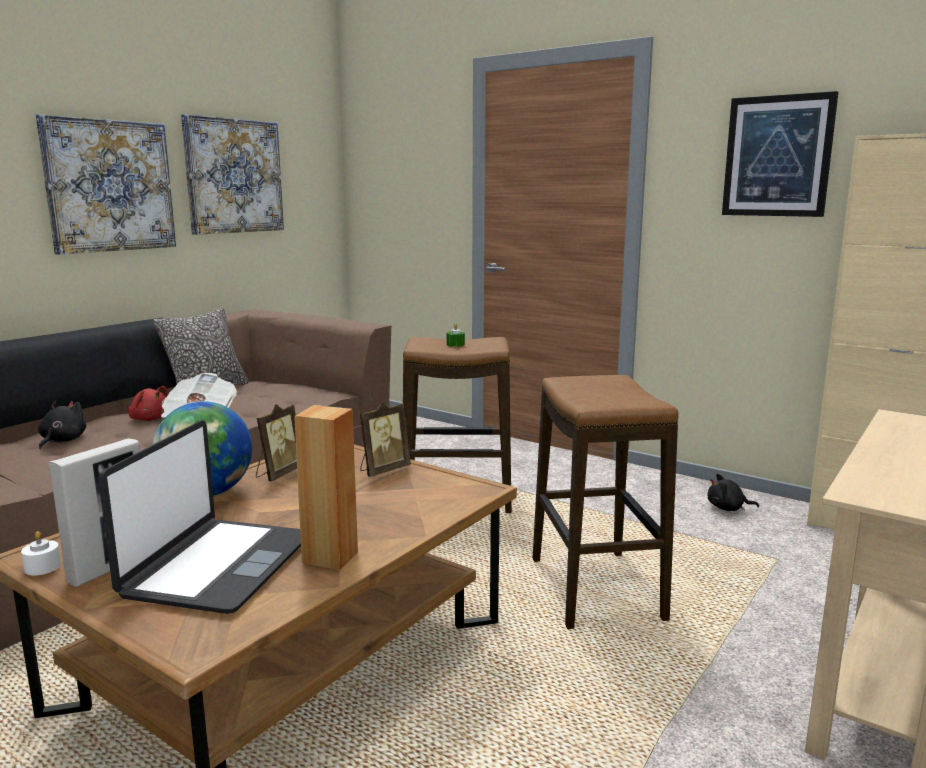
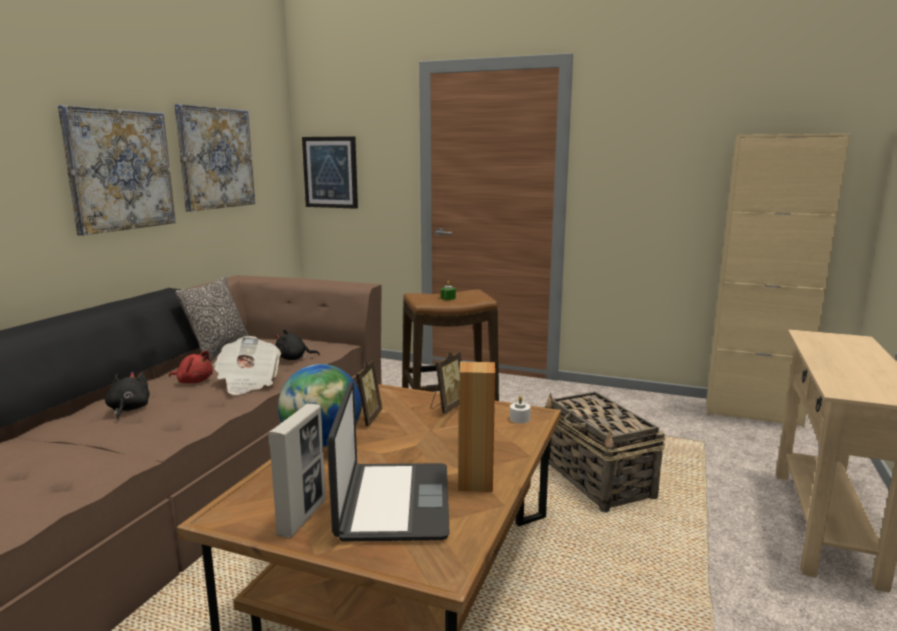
camera: 15 degrees left, 0 degrees up
white candle [21,531,61,575] -> white candle moved to [510,396,531,423]
stool [533,375,679,629] -> basket [544,392,666,512]
black plush toy [708,474,759,511] -> black plush toy moved to [275,329,320,360]
picture [722,91,838,217] -> picture moved to [302,136,358,209]

